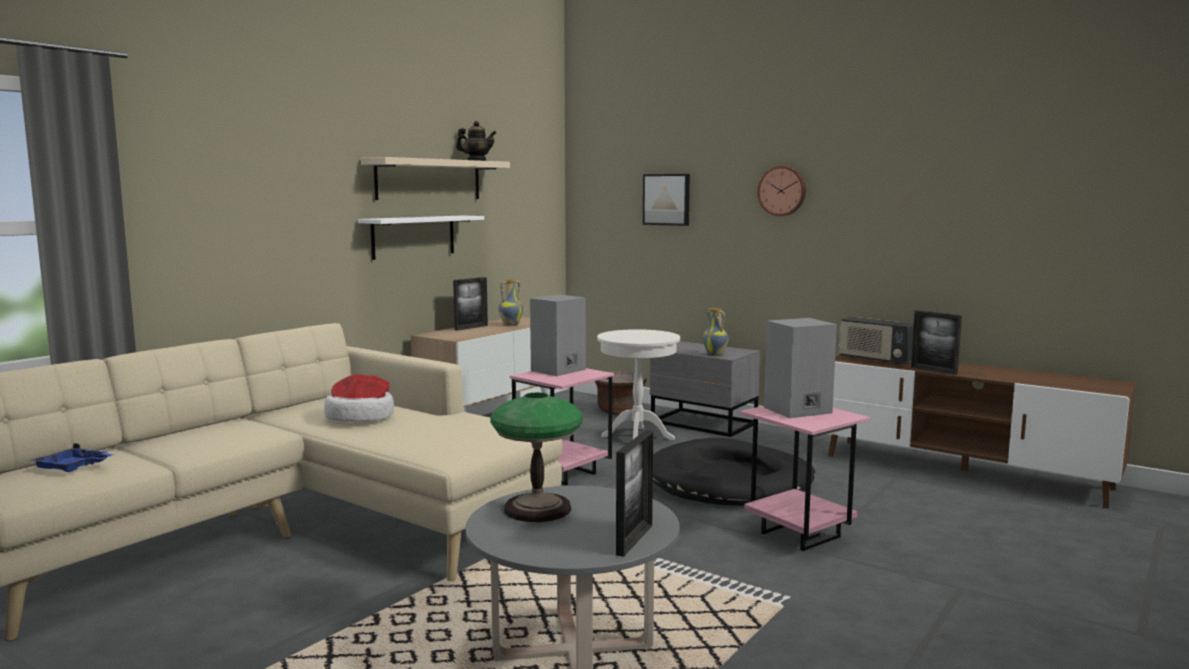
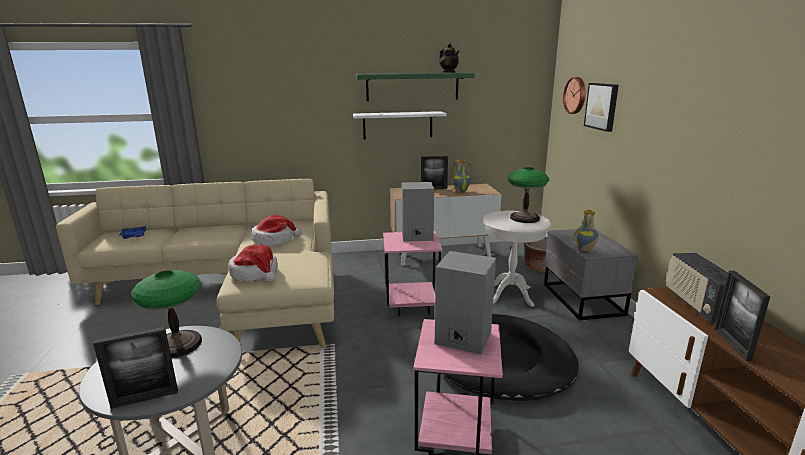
camera: 45 degrees right, 10 degrees up
beige shelf [361,157,510,200] -> green shelf [356,73,475,101]
wall clock [757,166,806,216] -> wall clock moved to [563,77,585,114]
none -> hat [229,245,278,283]
none -> table lamp [508,167,549,223]

